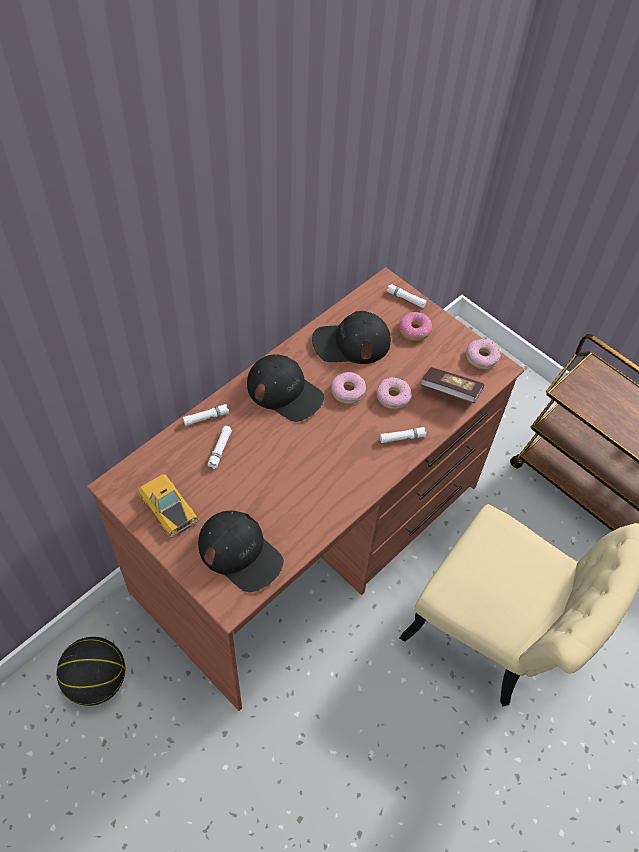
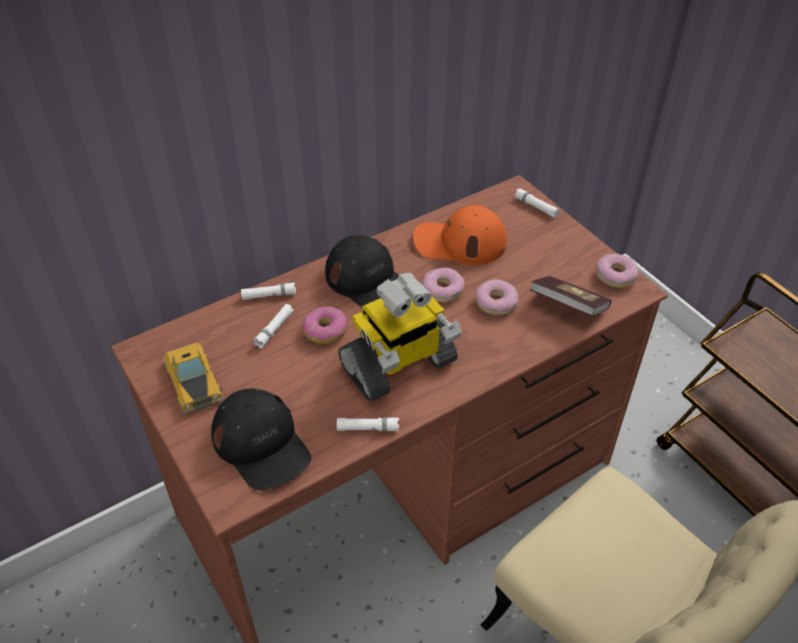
camera: 15 degrees right, 10 degrees down
basketball [56,637,126,706] -> none
black cap [312,311,391,364] -> orange cap [413,205,507,265]
white flashlight [380,427,426,443] -> white flashlight moved to [337,417,399,431]
donut [399,312,432,341] -> donut moved to [302,306,347,344]
none -> toy robot [338,273,462,401]

